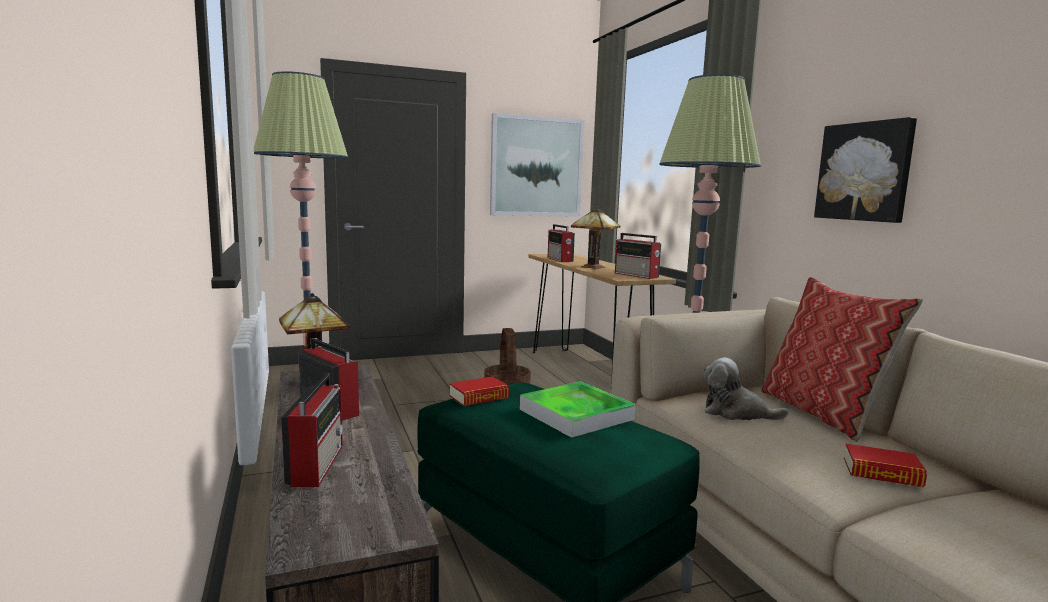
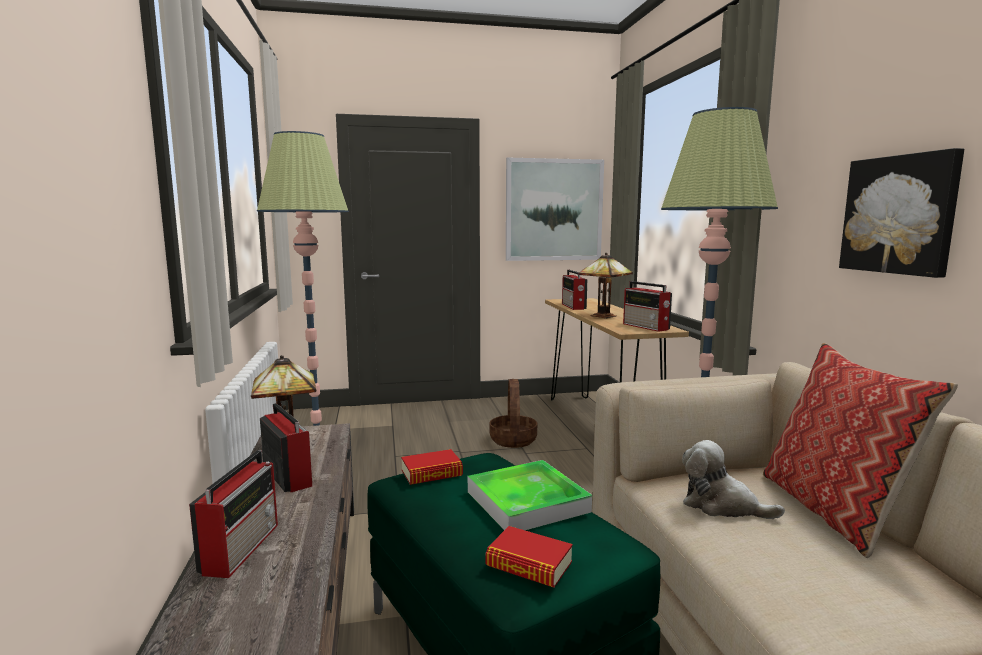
camera: 10 degrees right, 0 degrees up
book [844,444,927,487] -> book moved to [486,526,573,588]

